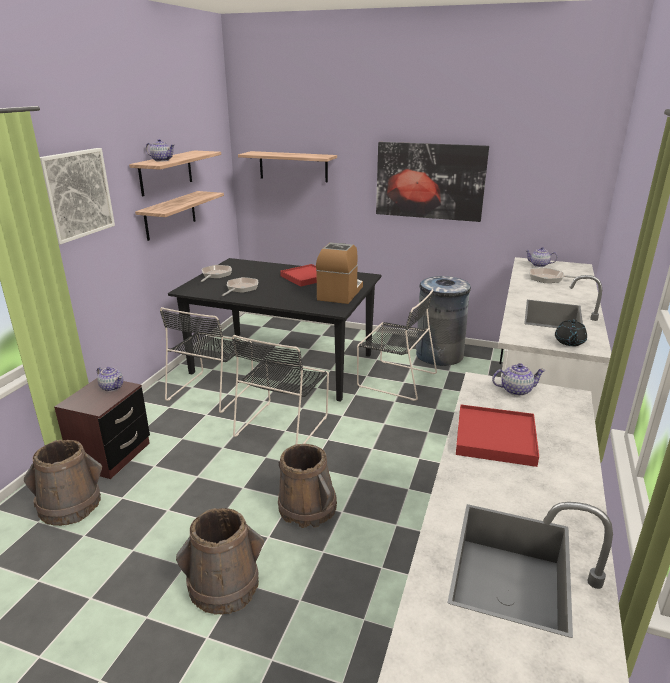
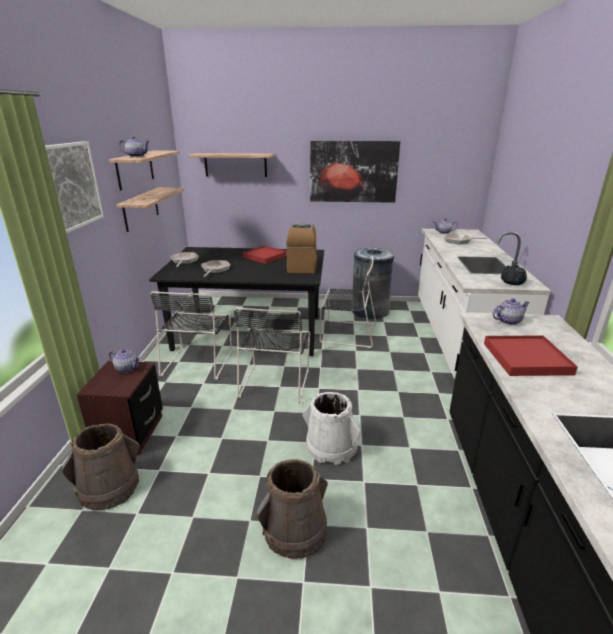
camera: 15 degrees left, 0 degrees up
brown bucket [278,444,337,528] -> white bucket [302,392,361,465]

